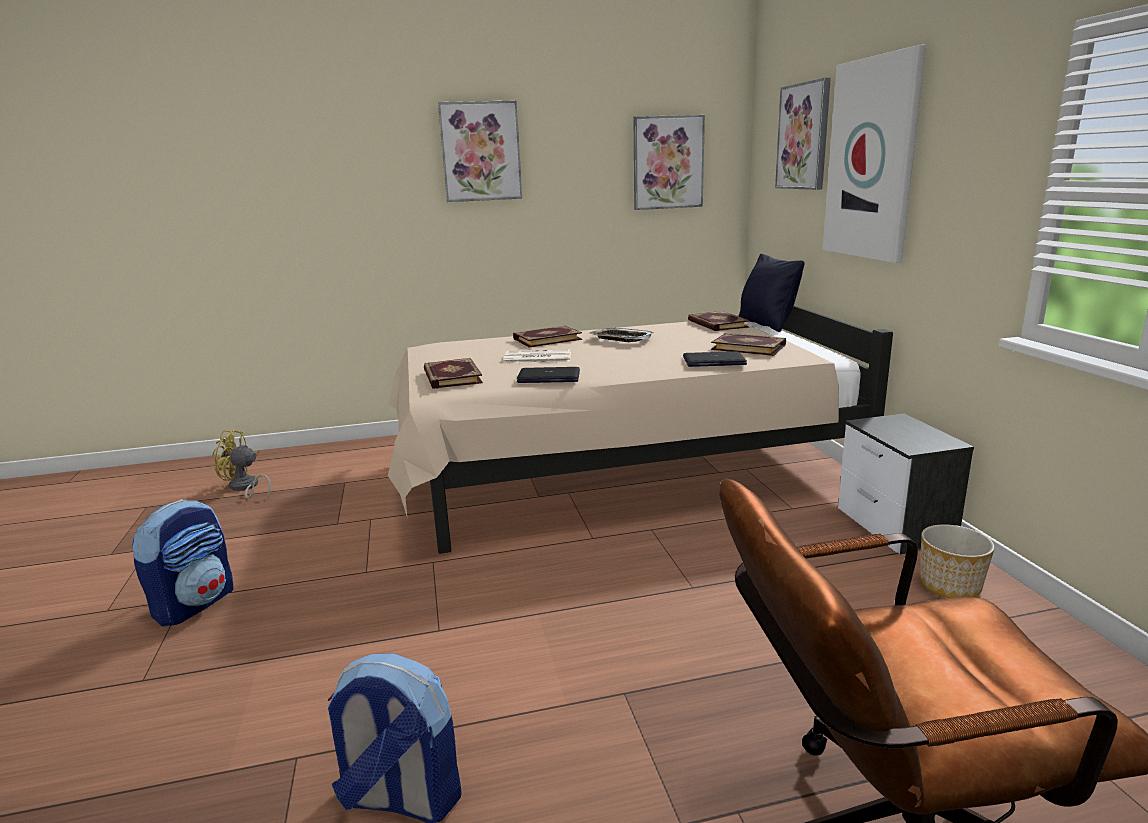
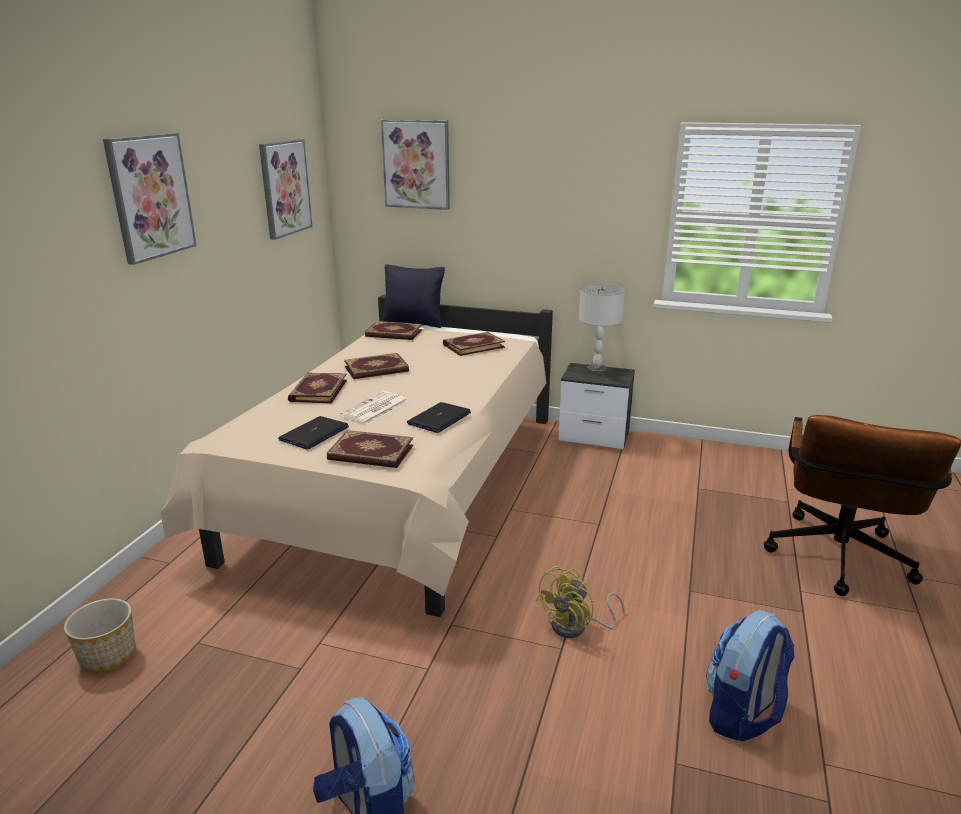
camera: 60 degrees left, 5 degrees up
yellow fan [212,430,271,499] -> yellow fan moved to [536,566,625,638]
tray [589,328,653,342] -> book [344,353,409,379]
laptop [683,351,747,367] -> laptop moved to [278,416,349,449]
picture [823,45,926,263] -> none
planter [920,524,995,598] -> planter moved to [64,598,136,673]
none -> grey table lamp [579,284,625,375]

